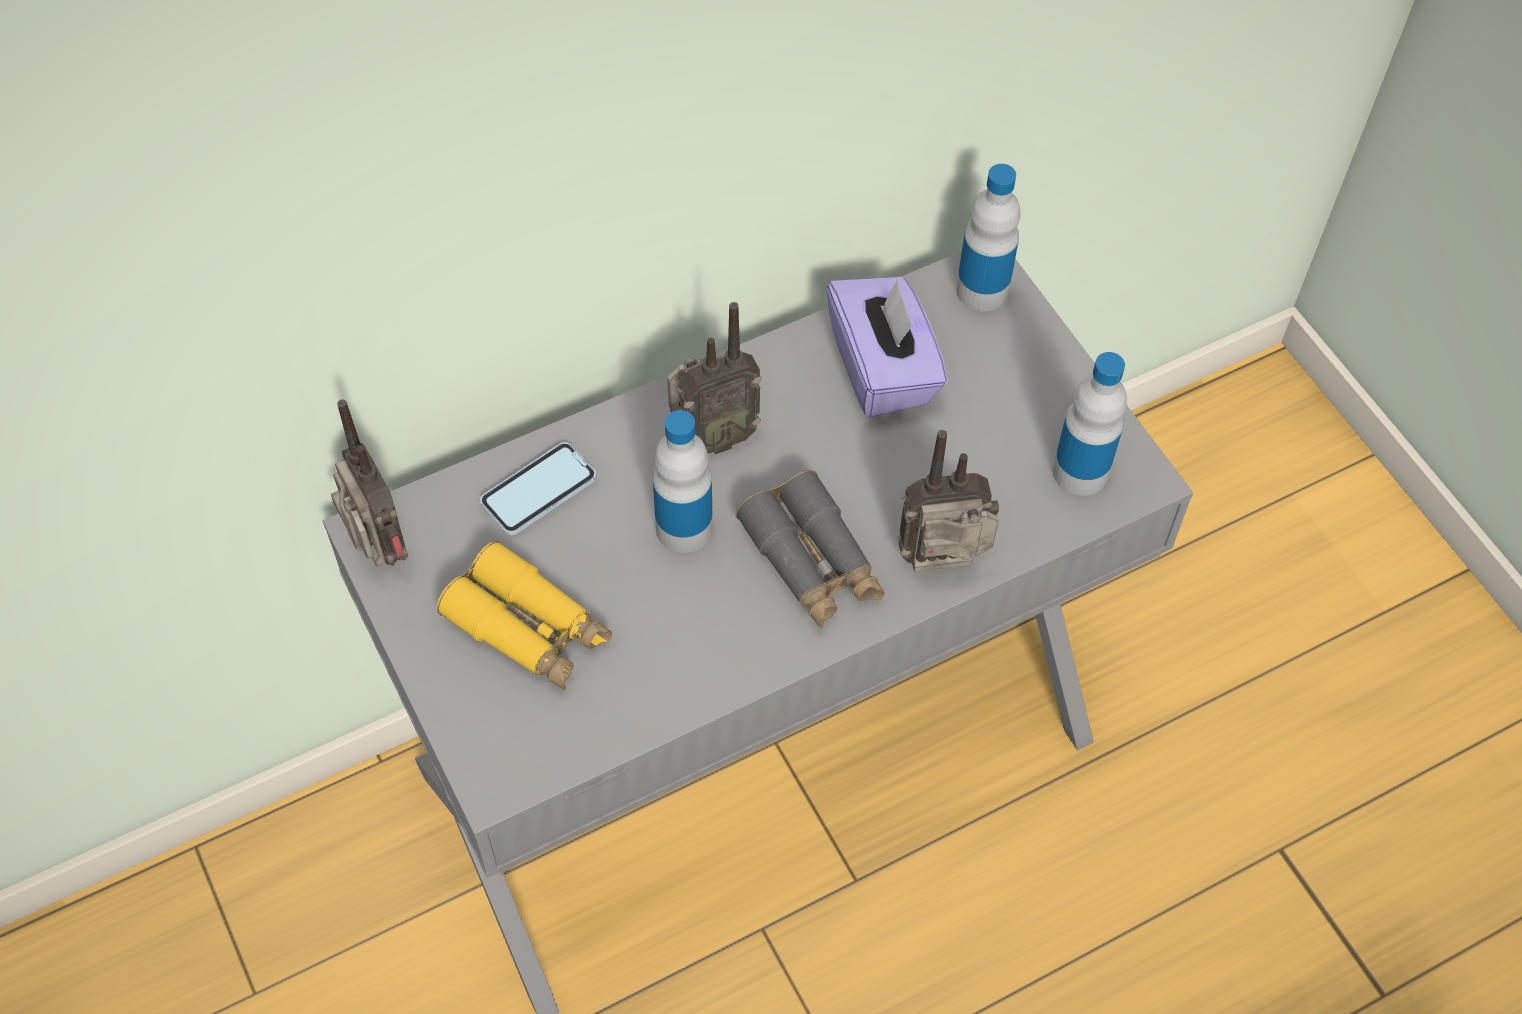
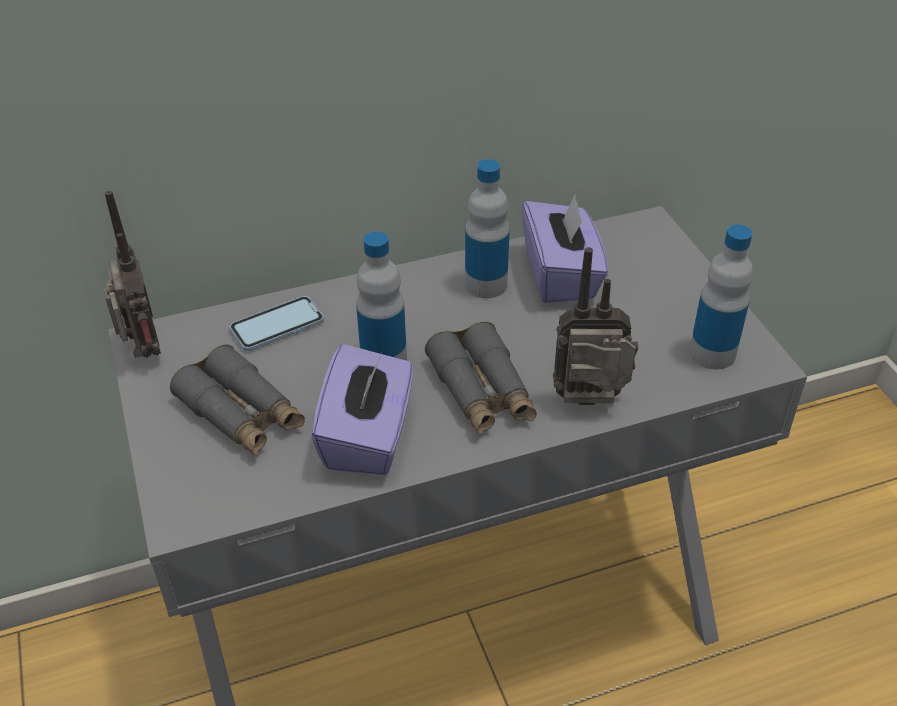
camera: 10 degrees right, 15 degrees down
yellow binoculars [437,541,612,690] -> grey binoculars [170,344,305,456]
radio [667,302,762,455] -> none
bottle [956,164,1021,311] -> bottle moved to [465,159,510,298]
none -> purple tissue box [312,344,413,475]

